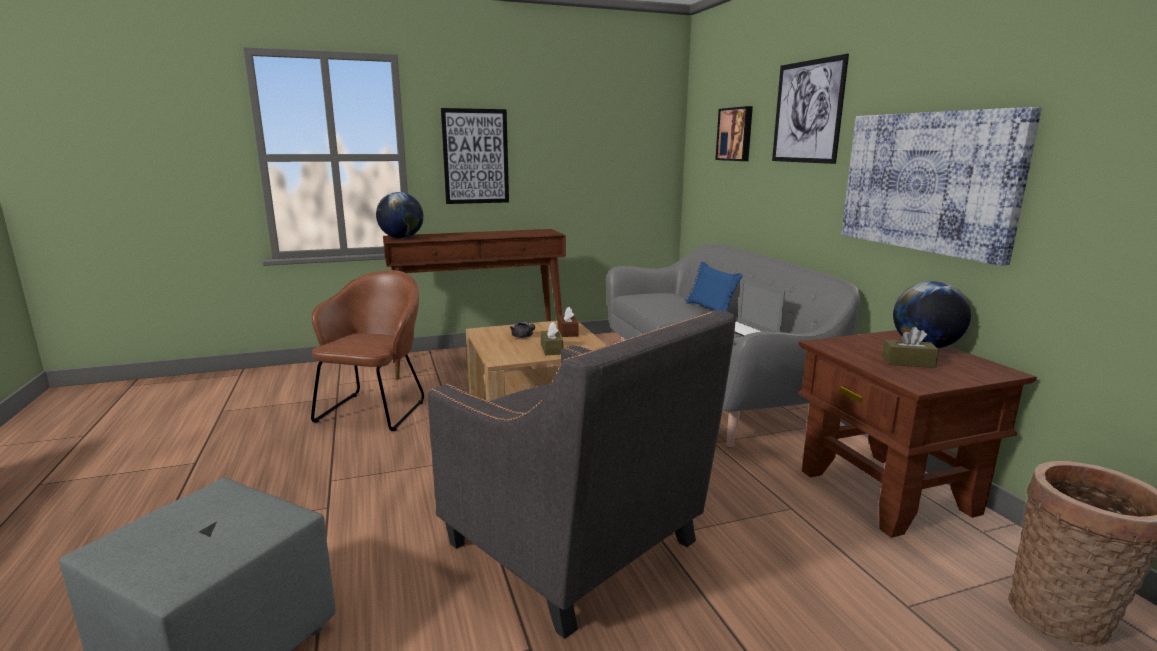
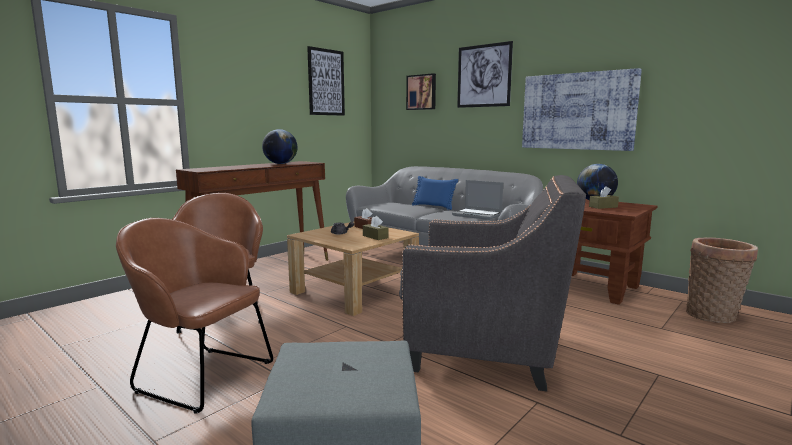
camera: 30 degrees left, 5 degrees down
globe [376,192,424,239] -> globe moved to [262,129,297,164]
picture [441,108,509,204] -> picture moved to [307,46,345,116]
none -> brown armchair [116,218,273,414]

